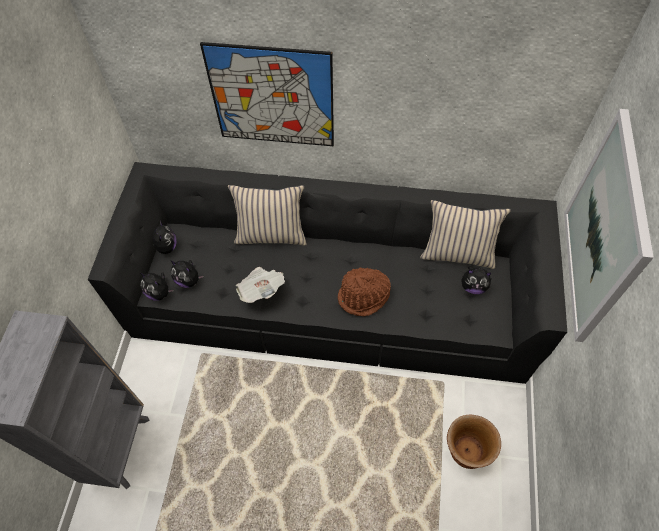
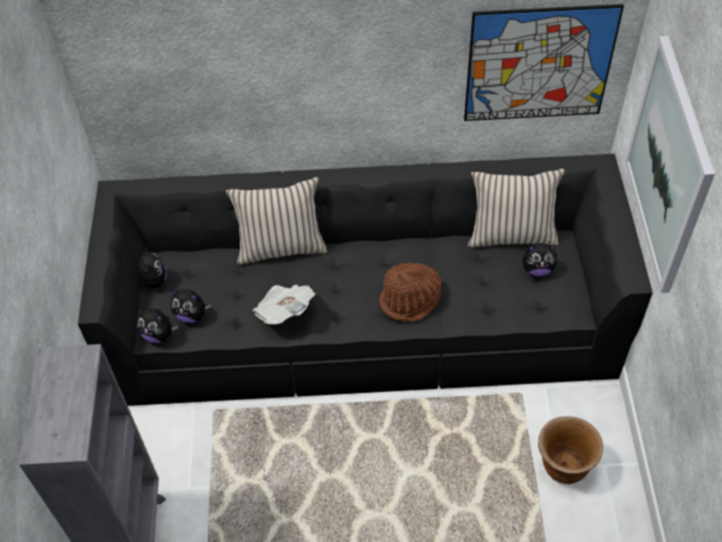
camera: 10 degrees left, 5 degrees down
picture [200,42,334,146] -> picture moved to [464,4,624,121]

